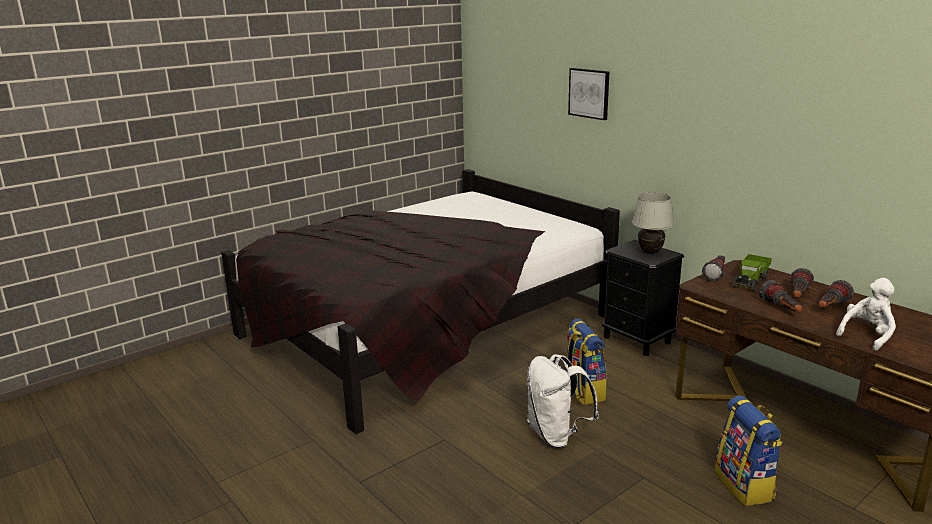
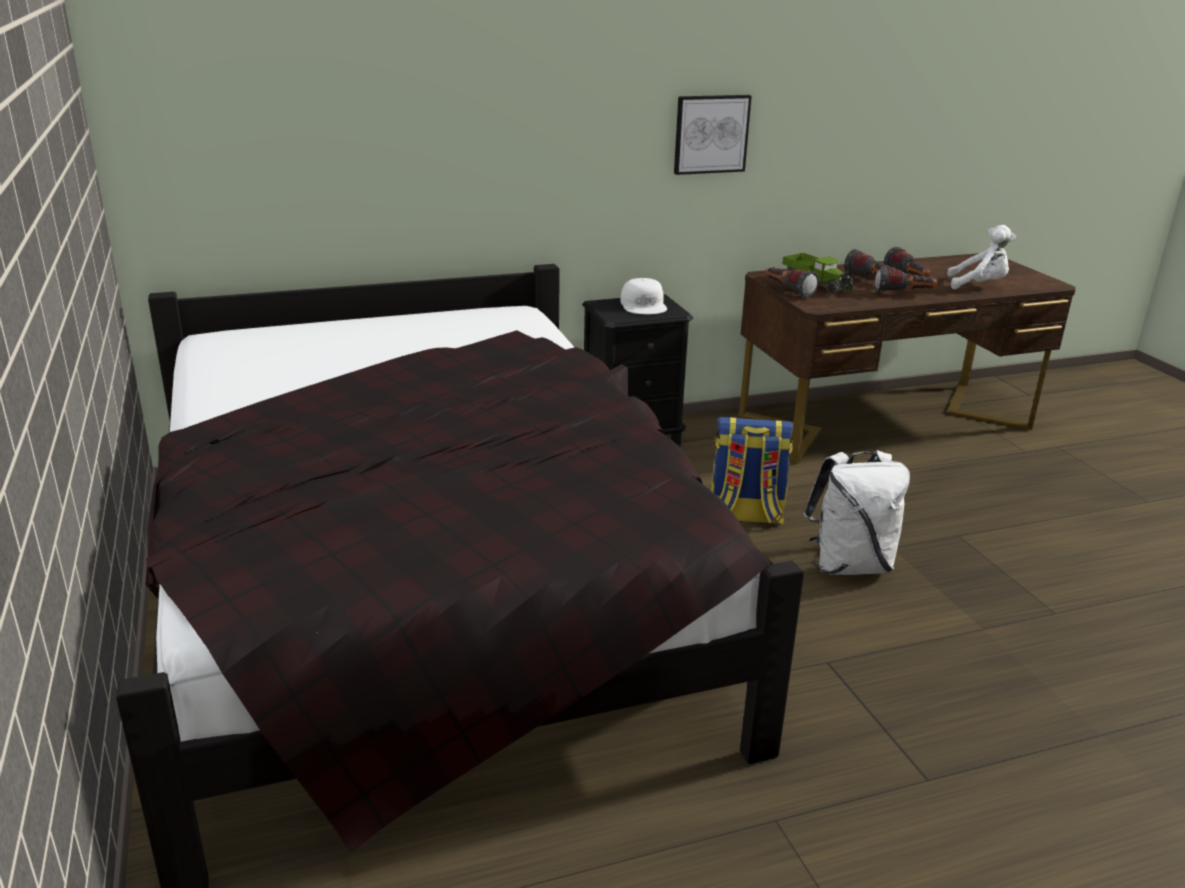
camera: 70 degrees left, 5 degrees up
picture [568,68,610,120] -> picture moved to [674,95,752,175]
white table lamp [632,193,674,254] -> white cap [621,278,667,314]
backpack [715,396,783,506] -> none
white plush toy [836,278,896,351] -> white plush toy turned 120 degrees clockwise [947,225,1016,289]

